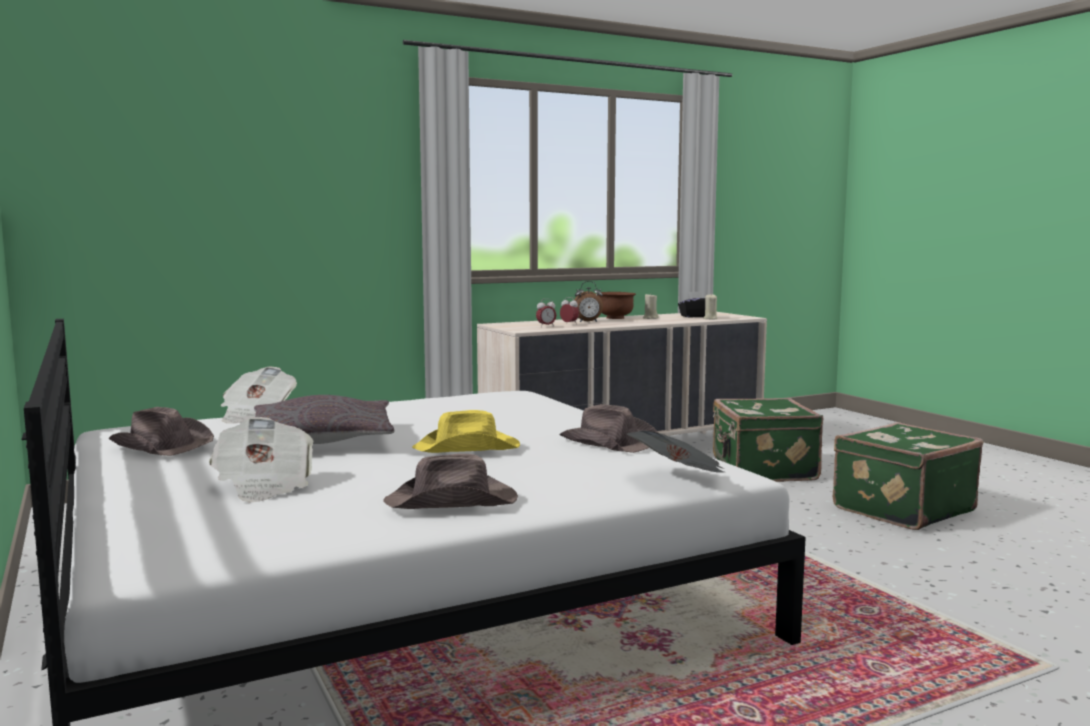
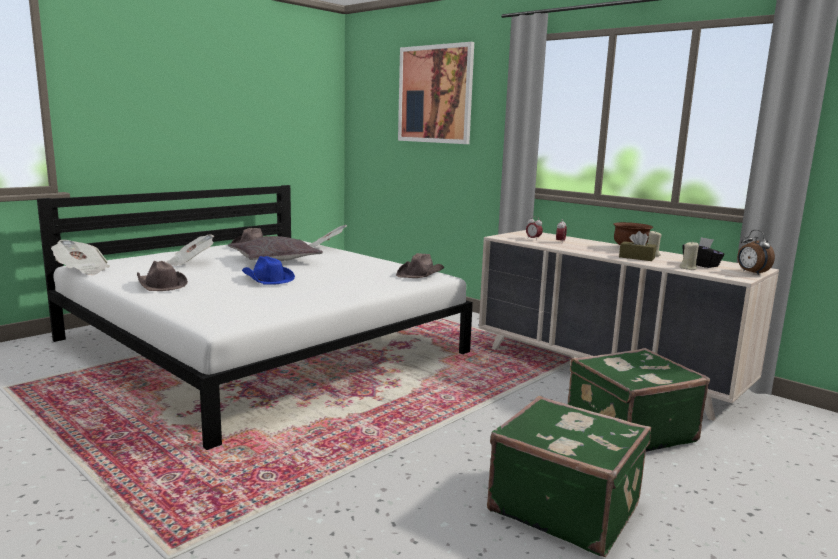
camera: 70 degrees right, 5 degrees up
yellow hat [412,410,520,453] -> blue hat [242,256,295,285]
brown hat [559,404,658,453] -> brown hat moved to [396,253,444,278]
alarm clock [574,281,603,322] -> alarm clock moved to [738,230,775,275]
newspaper [627,431,724,473] -> newspaper moved to [51,240,110,275]
none -> picture [398,42,474,144]
none -> brown tissue box [619,231,656,261]

